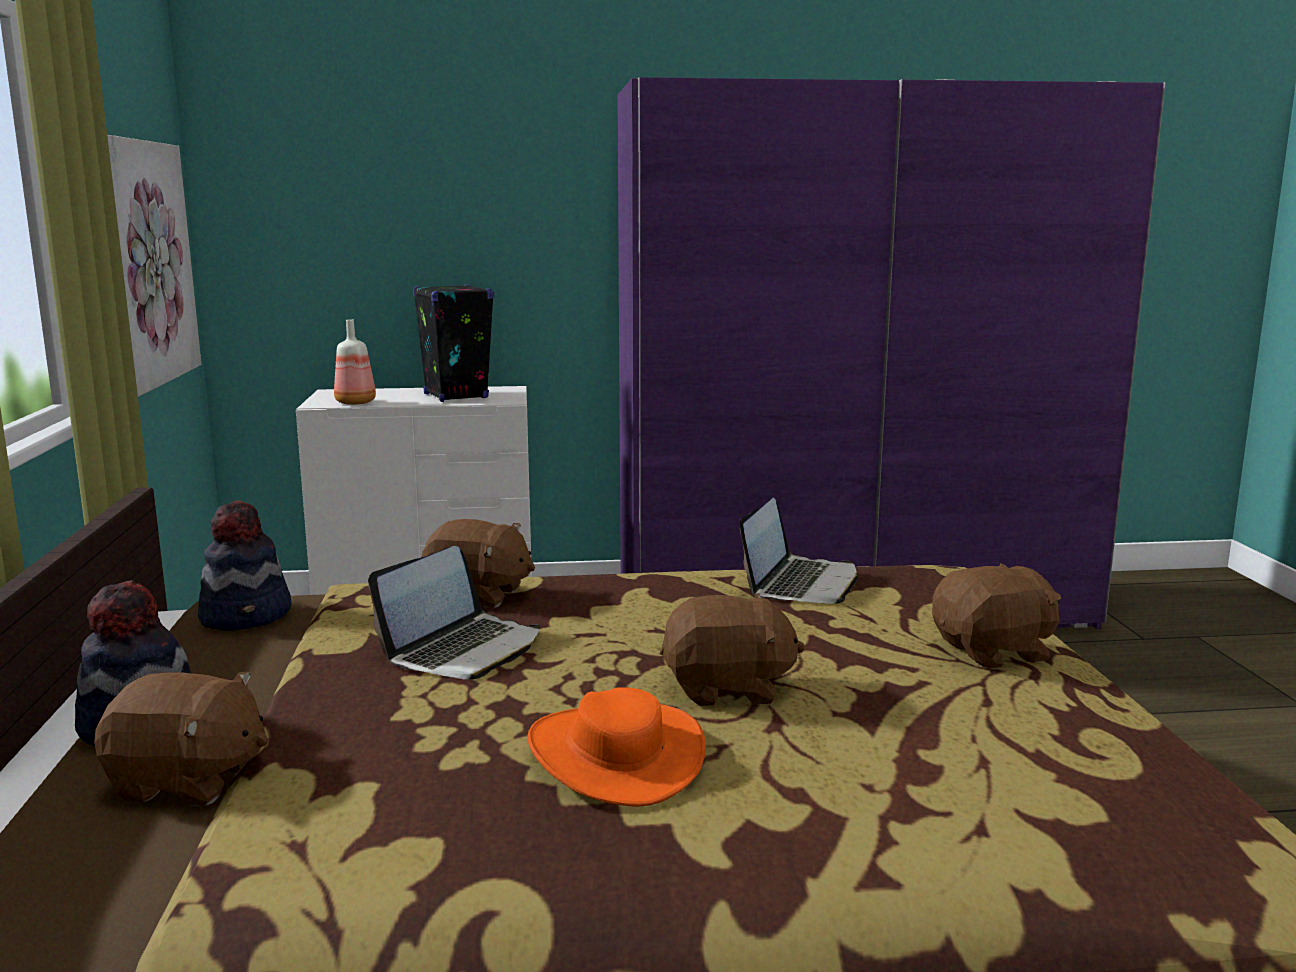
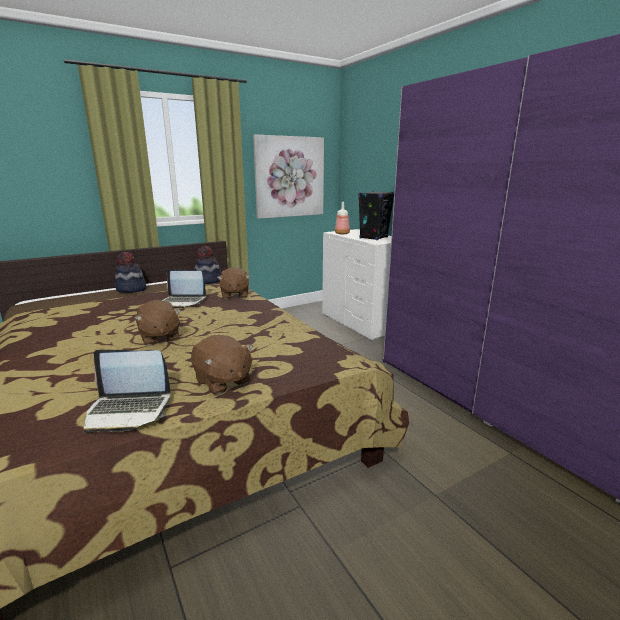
camera: 65 degrees right, 5 degrees up
brown plush toy [94,671,268,806] -> none
orange hat [527,687,706,807] -> none
laptop [740,498,857,604] -> laptop moved to [83,350,171,433]

